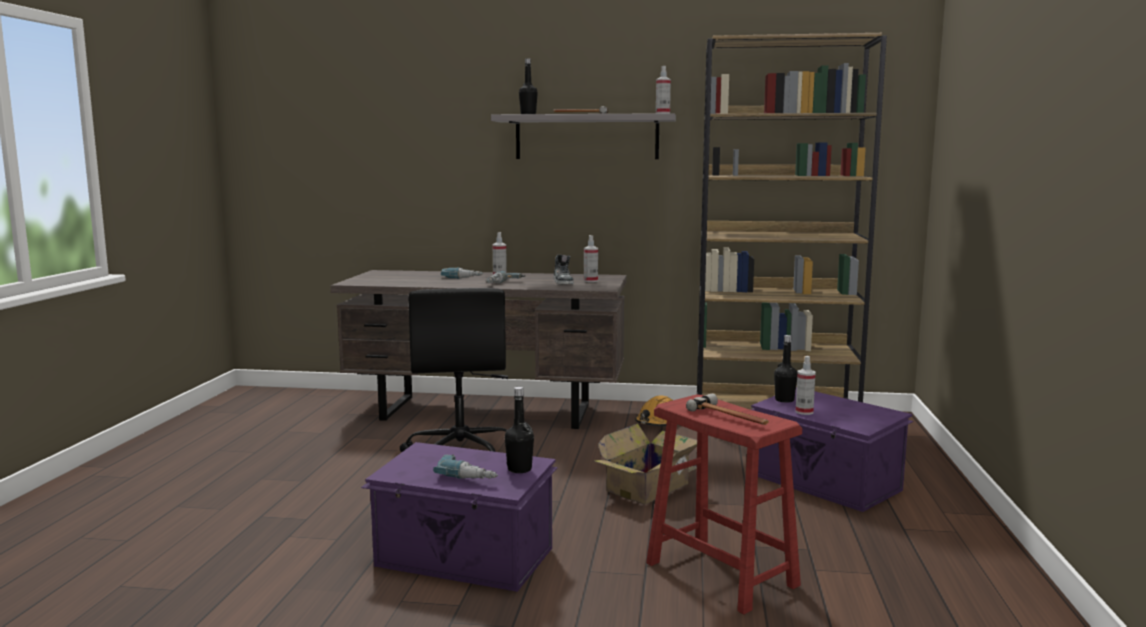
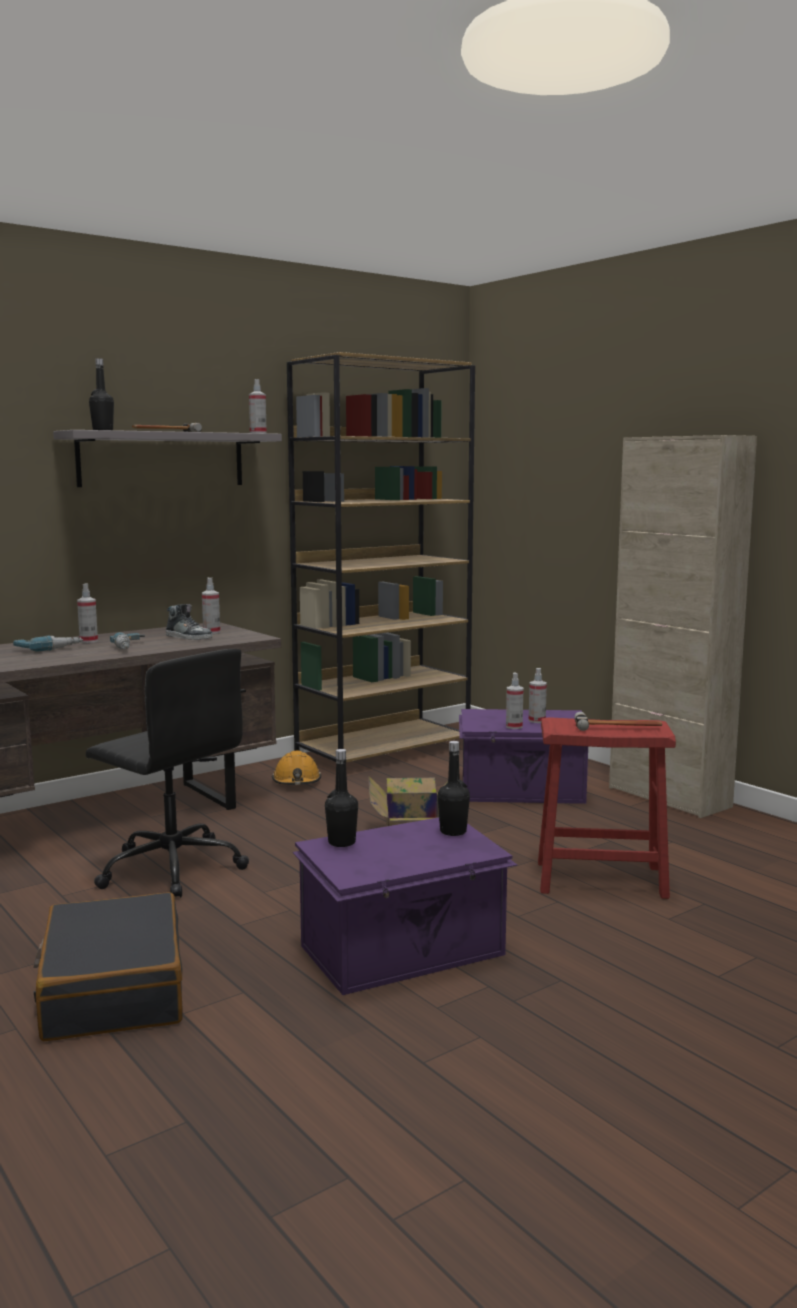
camera: 45 degrees left, 0 degrees up
power drill [433,454,498,479] -> none
black bottle [774,335,797,403] -> black bottle moved to [325,749,358,847]
none -> black suitcase [33,892,183,1041]
none -> spray bottle [529,668,547,723]
none -> beige cabinet [609,435,757,818]

